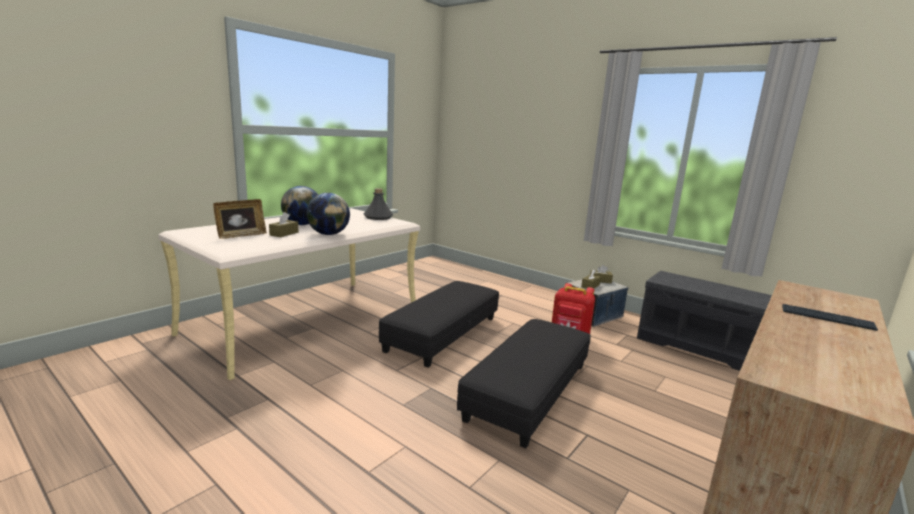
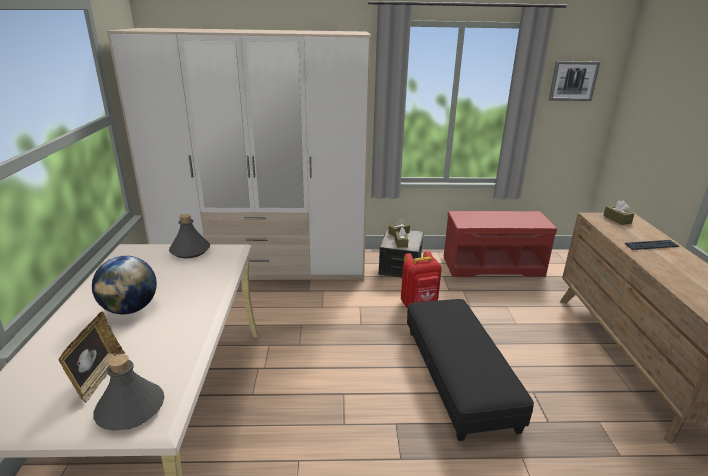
camera: 40 degrees left, 10 degrees up
brown tissue box [269,212,298,237] -> brown tissue box moved to [603,200,634,225]
globe [306,193,350,235] -> none
black ottoman [379,281,499,368] -> none
grey bench [637,271,772,371] -> red bench [444,211,557,277]
none -> grey bottle [93,354,165,431]
none -> wardrobe [107,28,371,281]
none -> picture [549,61,600,101]

